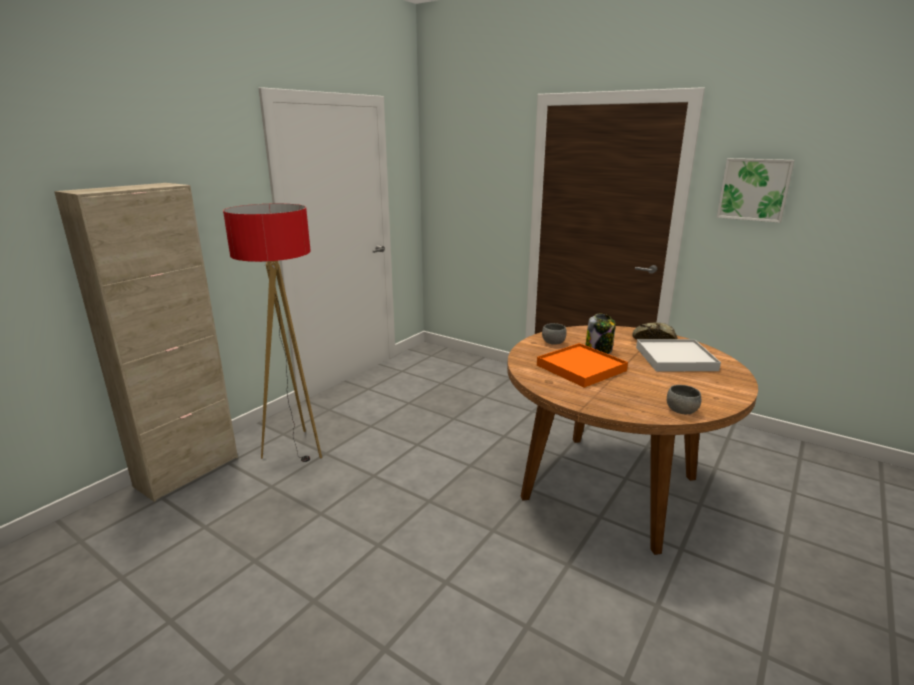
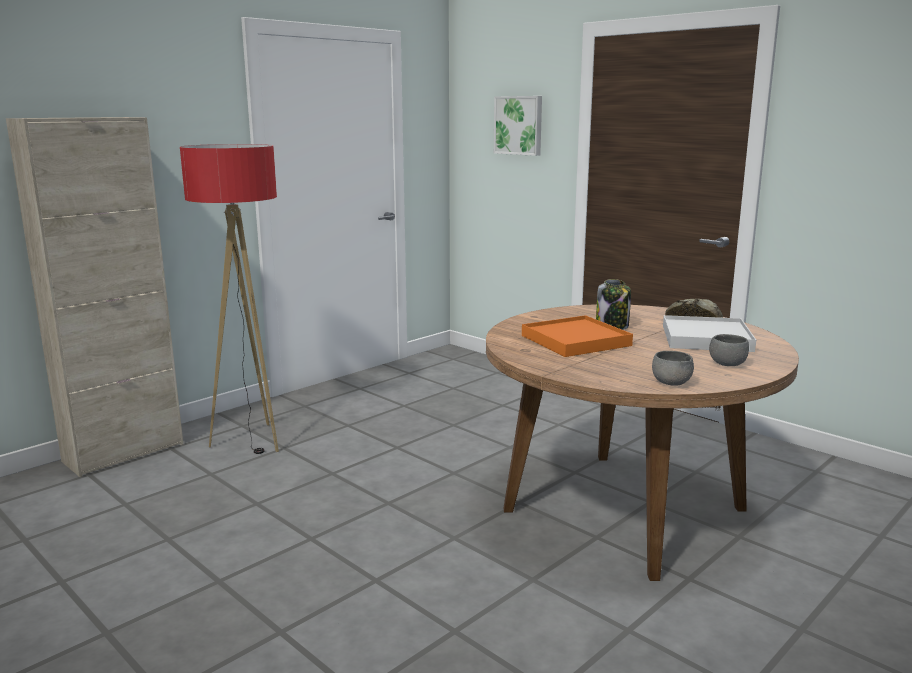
camera: 10 degrees right, 5 degrees down
grey bowl [542,323,567,345] -> grey bowl moved to [709,334,749,366]
picture [717,158,795,223] -> picture moved to [494,96,542,156]

